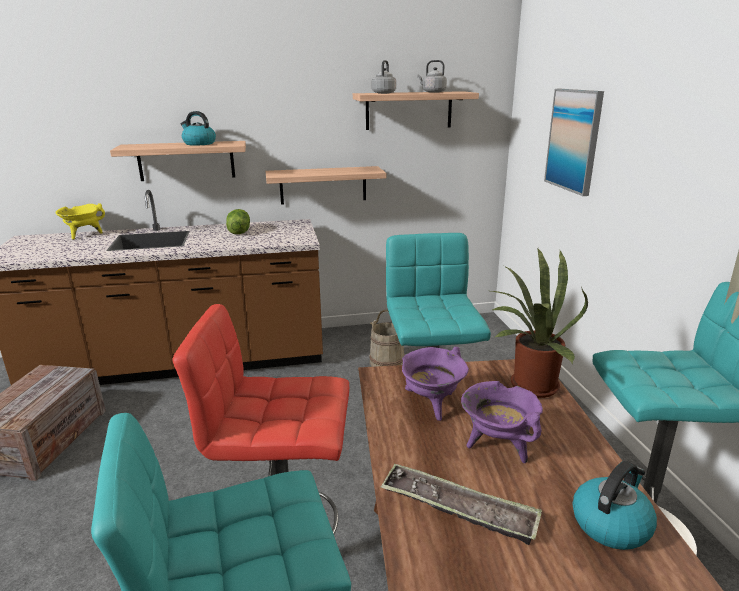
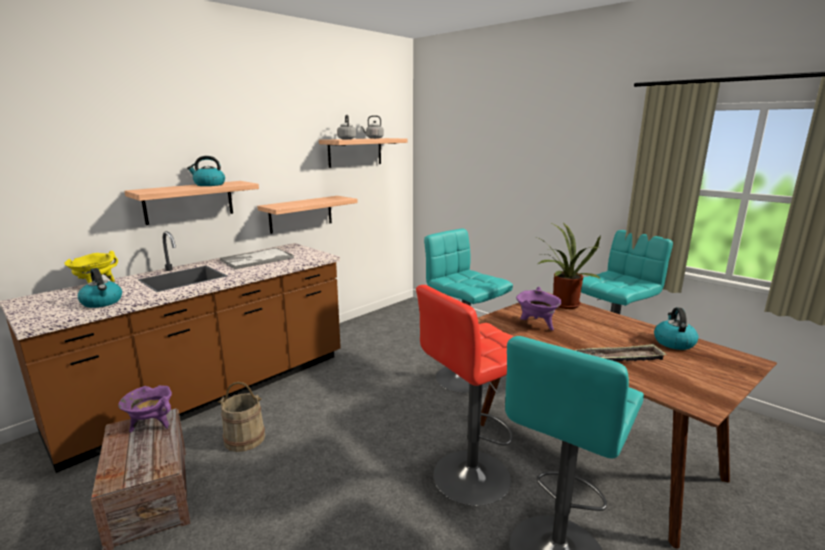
camera: 35 degrees left, 5 degrees down
lettuce [226,209,250,234] -> tray [220,248,294,269]
beige bucket [369,310,405,367] -> beige bucket moved to [218,382,265,452]
purple cooking pot [461,381,543,463] -> purple cooking pot moved to [118,385,172,432]
picture [544,89,604,196] -> none
none -> kettle [78,268,122,308]

